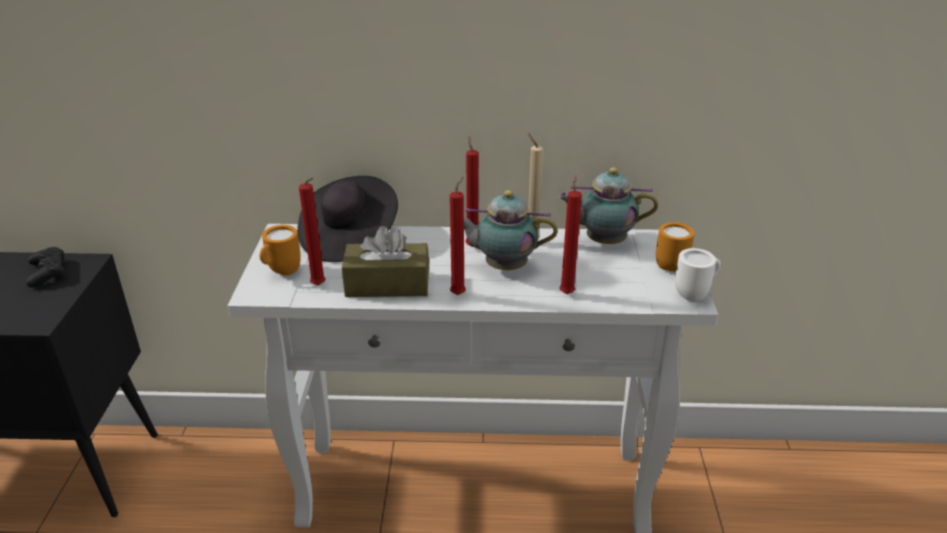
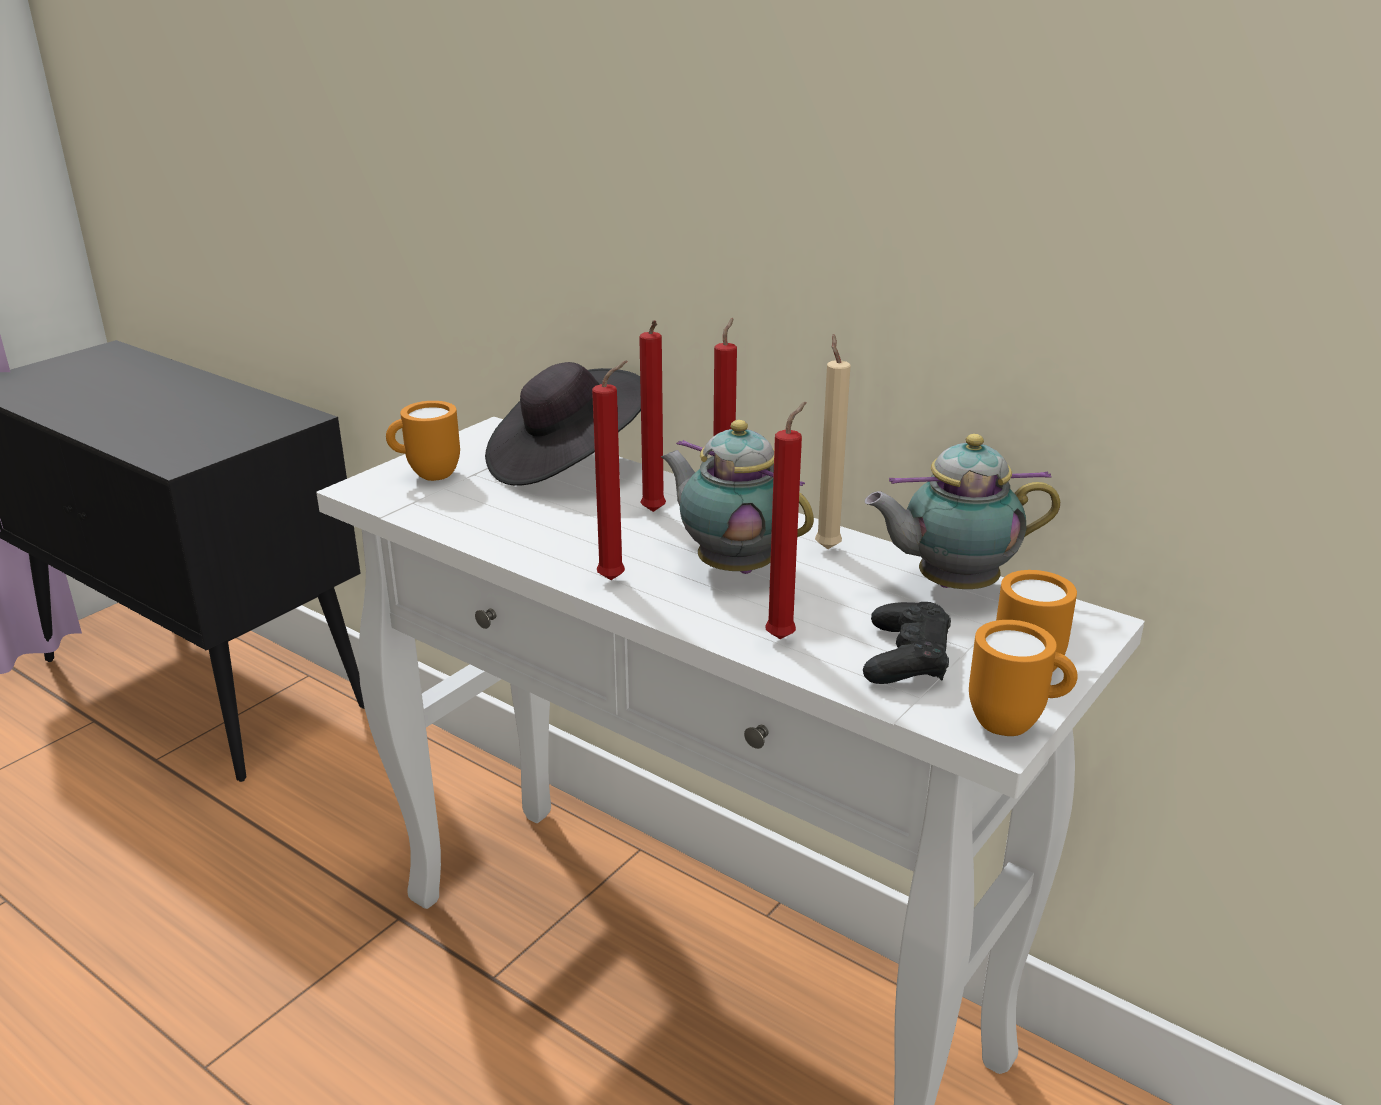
camera: 35 degrees right, 5 degrees down
black game controller [26,247,65,287] -> black game controller moved to [863,602,951,684]
red candle [299,178,326,286] -> red candle moved to [639,320,666,512]
brown tissue box [342,226,429,297] -> none
teapot [558,167,658,244] -> teapot turned 45 degrees counterclockwise [865,434,1060,589]
white mug [675,248,721,302] -> orange mug [969,620,1078,736]

